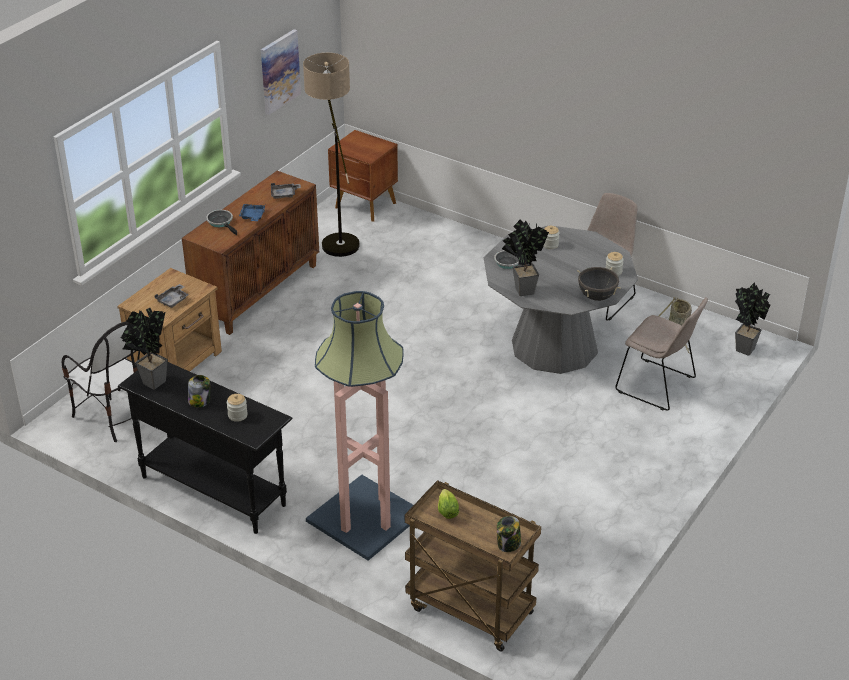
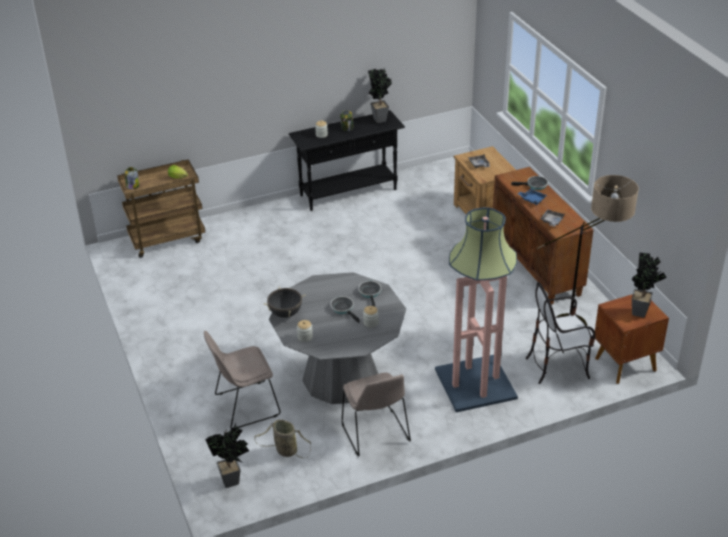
camera: 125 degrees right, 0 degrees up
chair [62,322,140,442] -> chair moved to [525,282,595,384]
picture [261,29,301,115] -> none
floor lamp [306,291,413,561] -> floor lamp moved to [435,207,518,412]
potted plant [502,220,549,296] -> potted plant moved to [632,253,667,318]
none -> frying pan [330,296,359,323]

